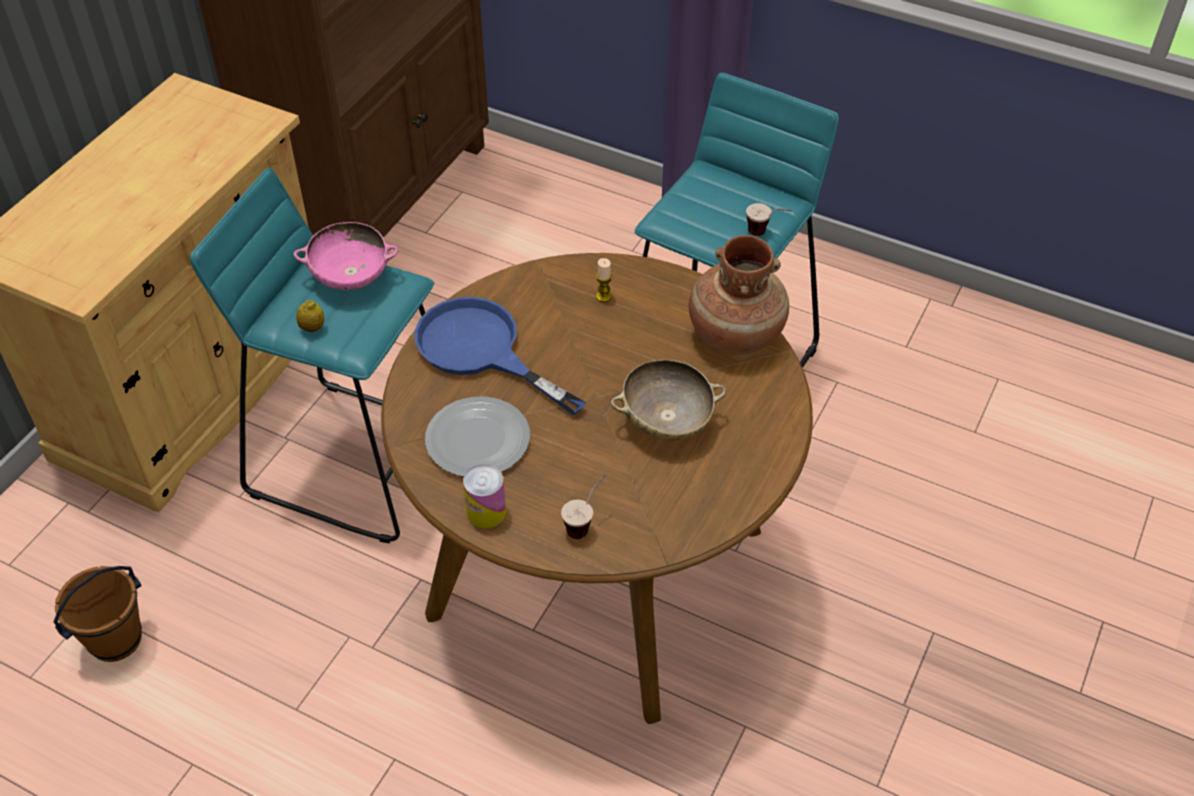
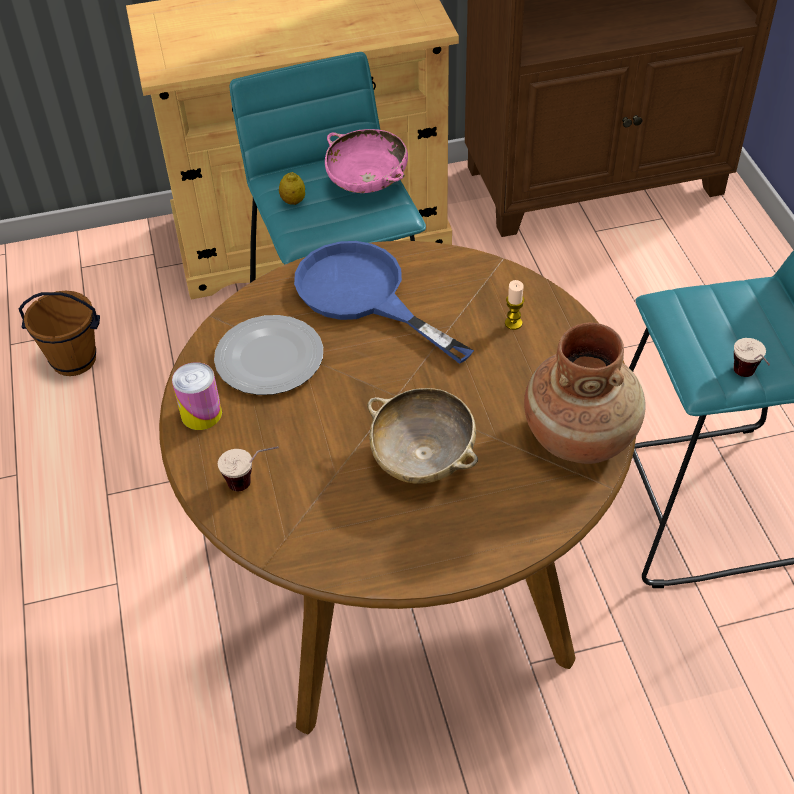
camera: 50 degrees right, 0 degrees up
blue frying pan [415,297,586,415] -> blue frying pan turned 45 degrees counterclockwise [294,241,474,364]

